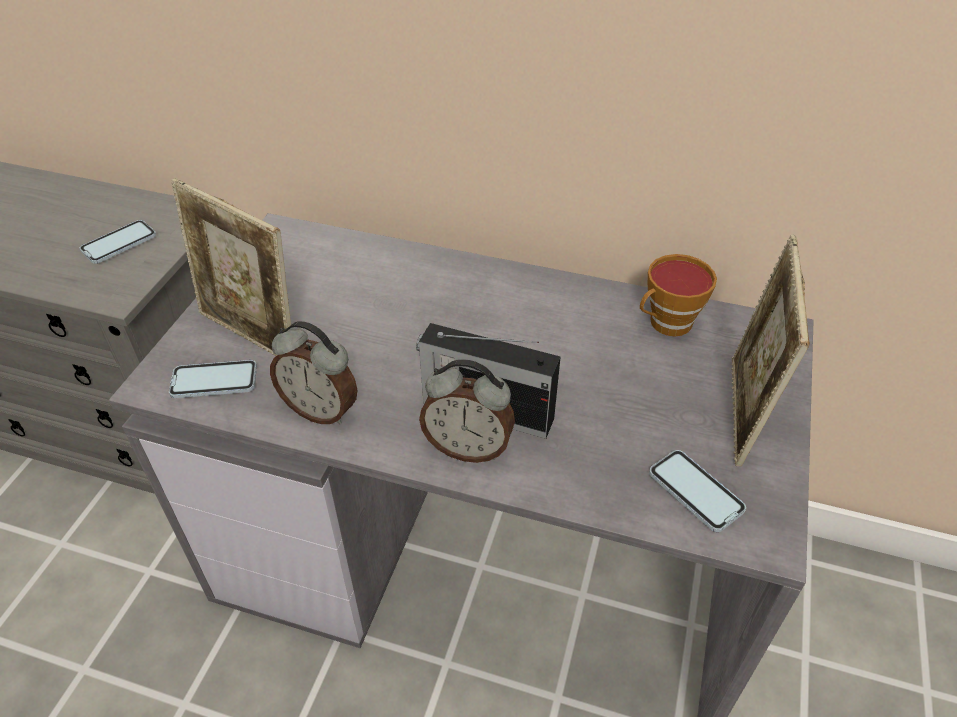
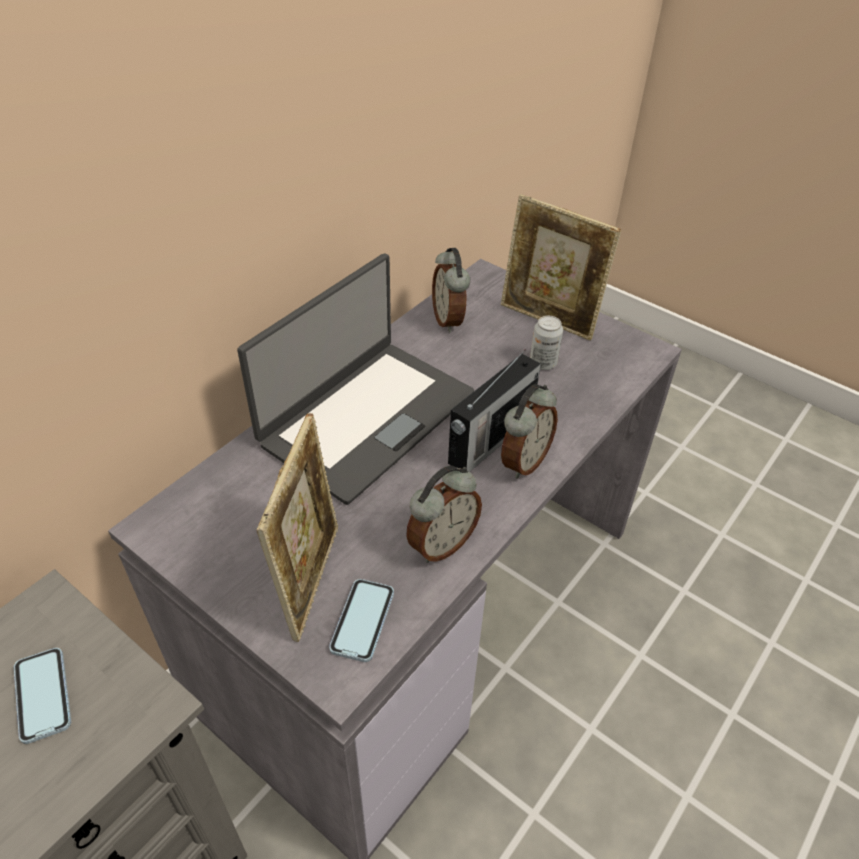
camera: 70 degrees left, 0 degrees up
picture frame [171,178,291,356] -> picture frame turned 45 degrees counterclockwise [257,413,338,642]
cup [640,254,717,336] -> alarm clock [432,248,470,333]
phone [649,450,746,532] -> none
none -> laptop [237,254,474,505]
none -> can [530,316,563,370]

